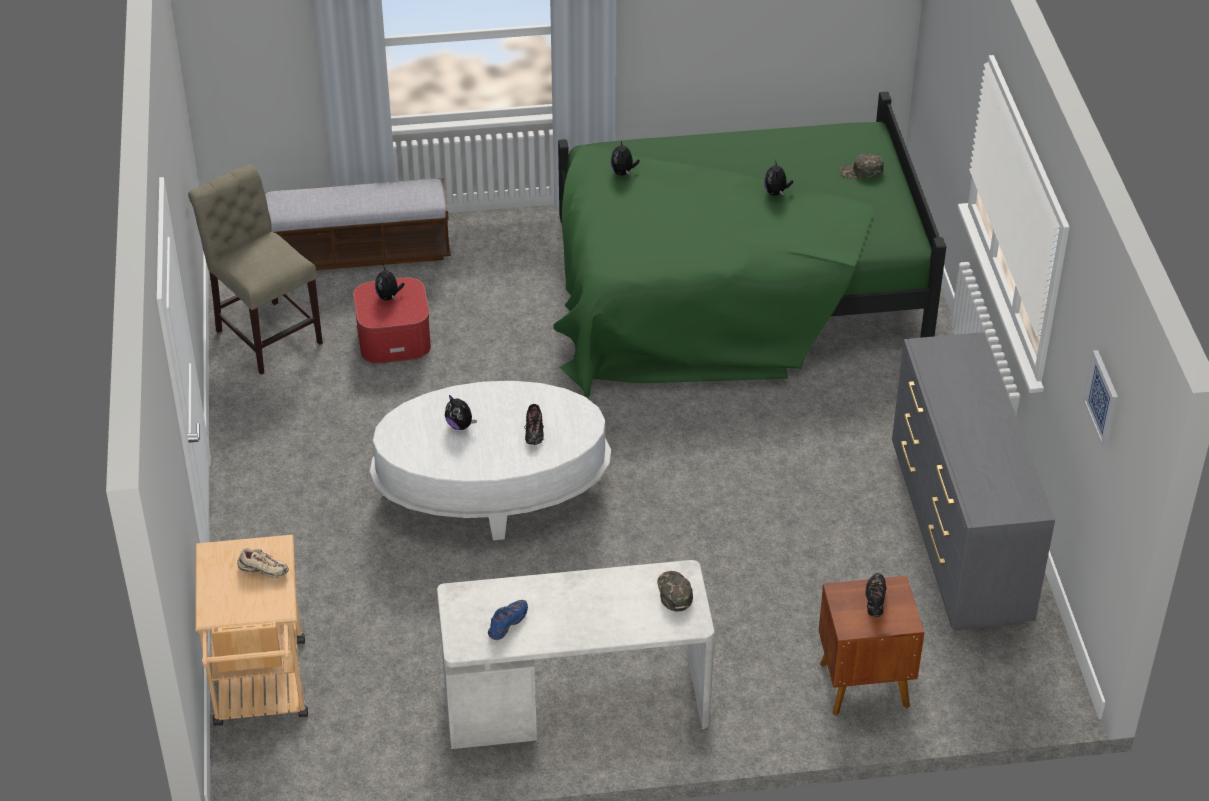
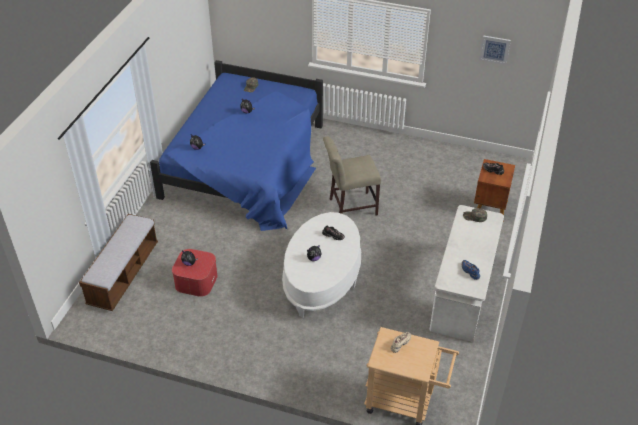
camera: 65 degrees left, 0 degrees up
beige chair [188,164,323,375] -> beige chair moved to [323,136,381,215]
green bed [553,92,946,398] -> blue bed [150,60,323,231]
grey dresser [892,332,1055,631] -> none

